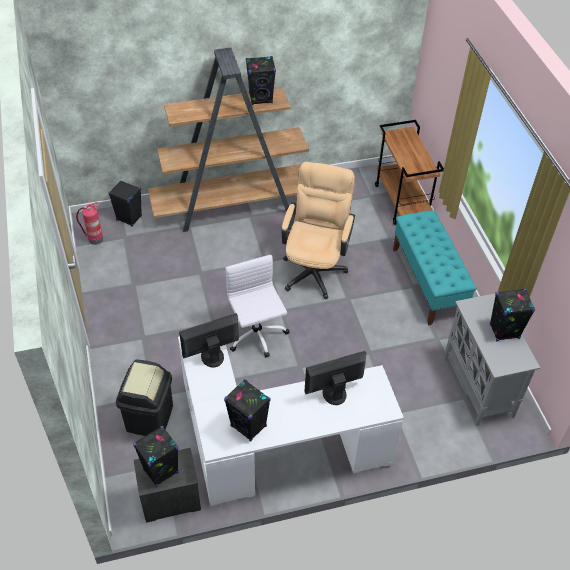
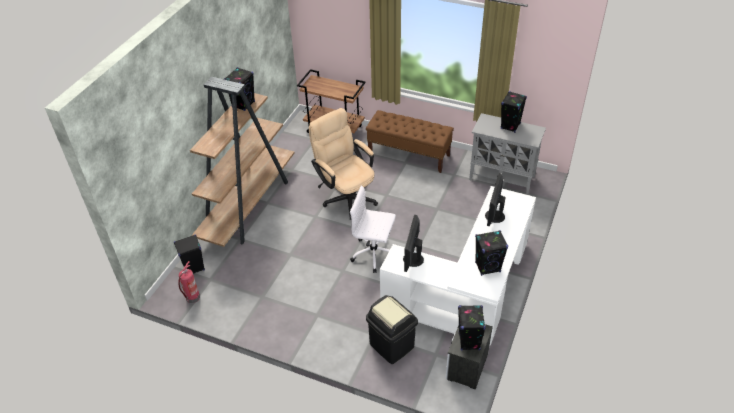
camera: 50 degrees left, 5 degrees down
turquoise bench [393,210,477,325] -> brown bench [366,110,454,173]

